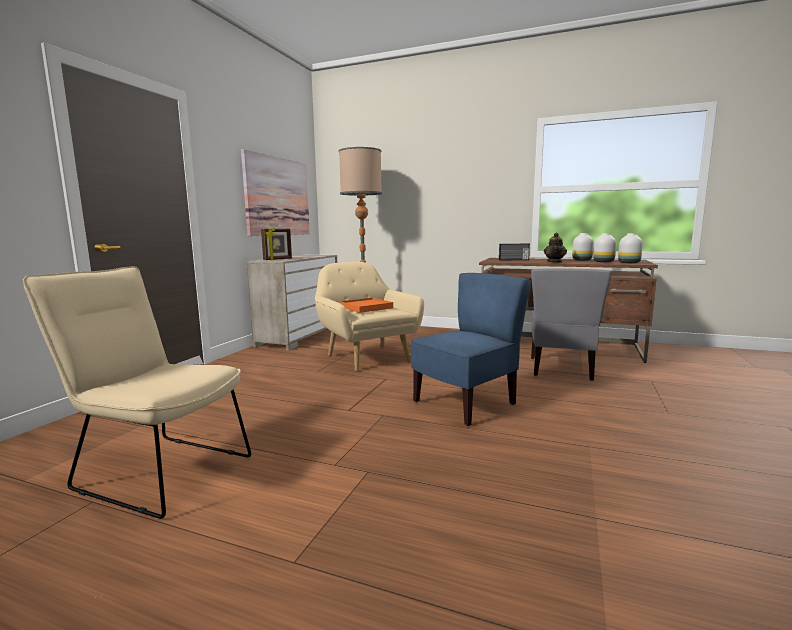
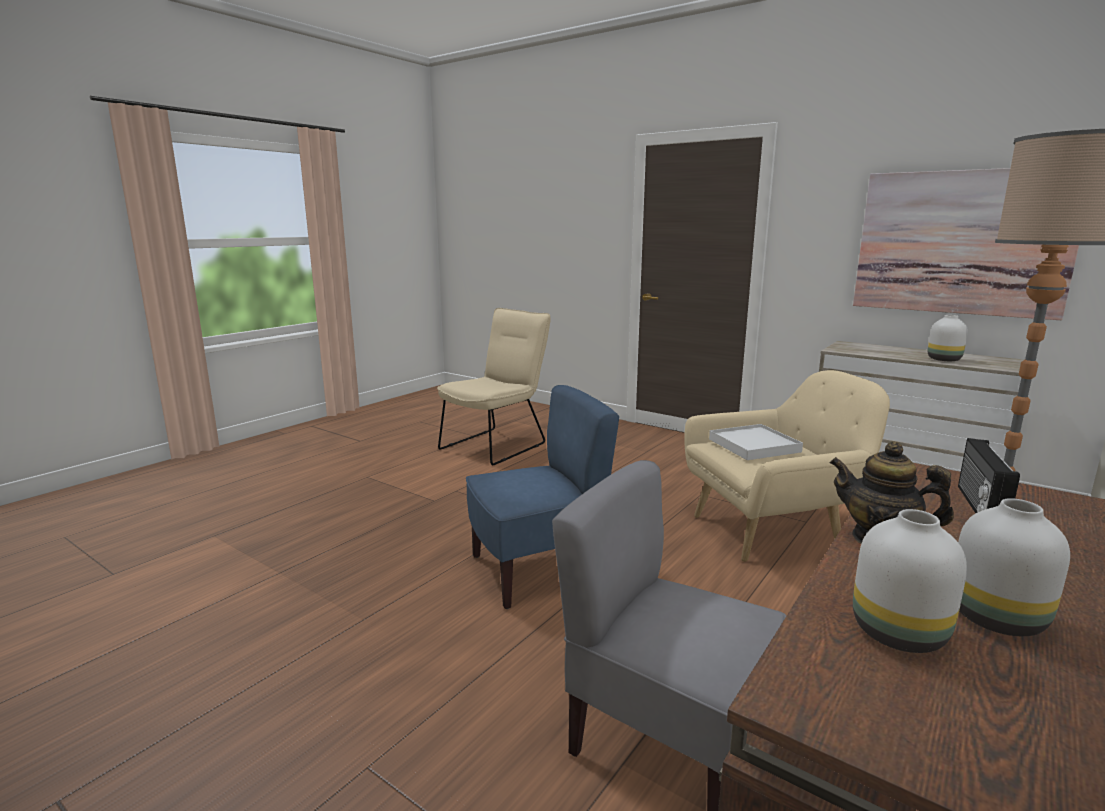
camera: 105 degrees right, 5 degrees up
picture frame [261,228,292,260] -> none
orange tray [340,298,393,313] -> white tray [709,424,803,460]
blue chair [411,273,531,426] -> blue chair turned 90 degrees counterclockwise [466,385,619,609]
white vase [618,233,643,263] -> white vase moved to [928,315,968,361]

